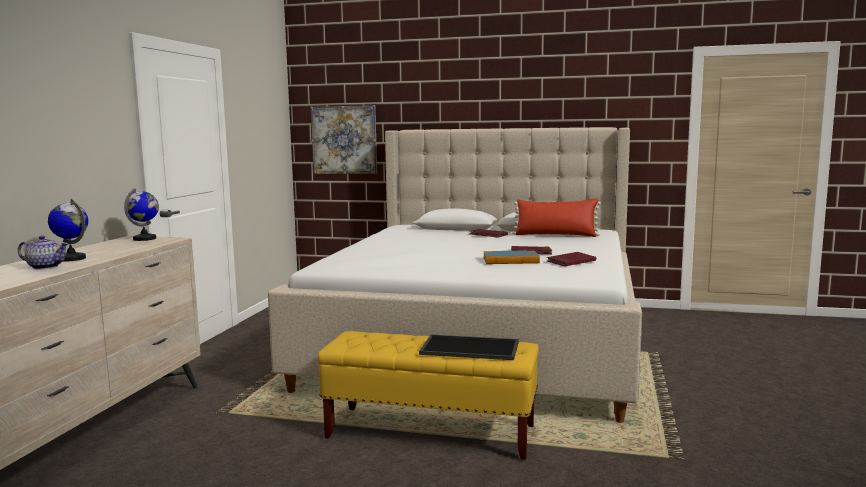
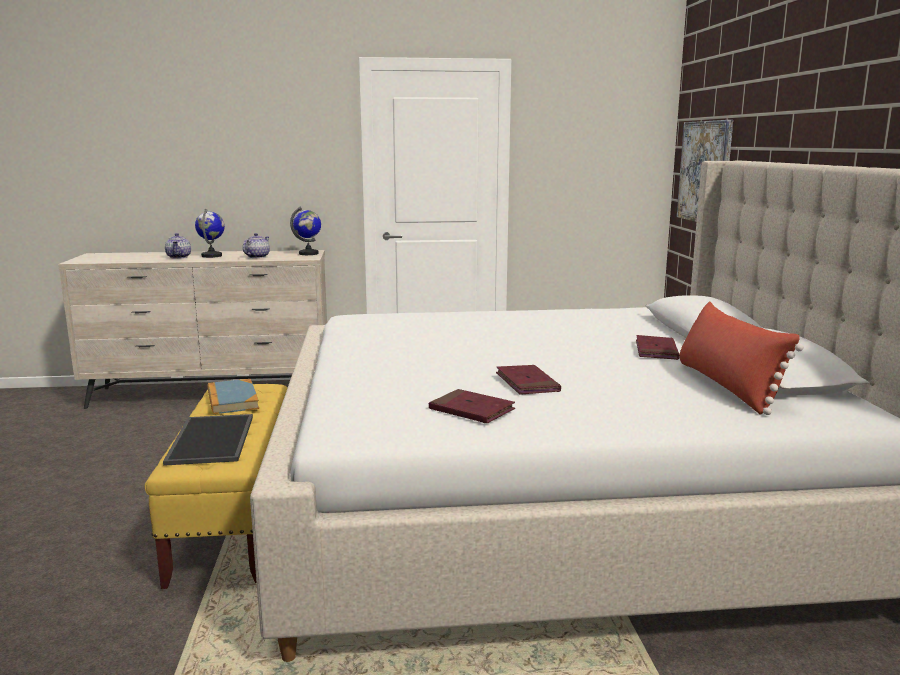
camera: 70 degrees right, 5 degrees up
book [483,251,540,264] -> book moved to [207,379,259,414]
none -> teapot [243,233,270,258]

